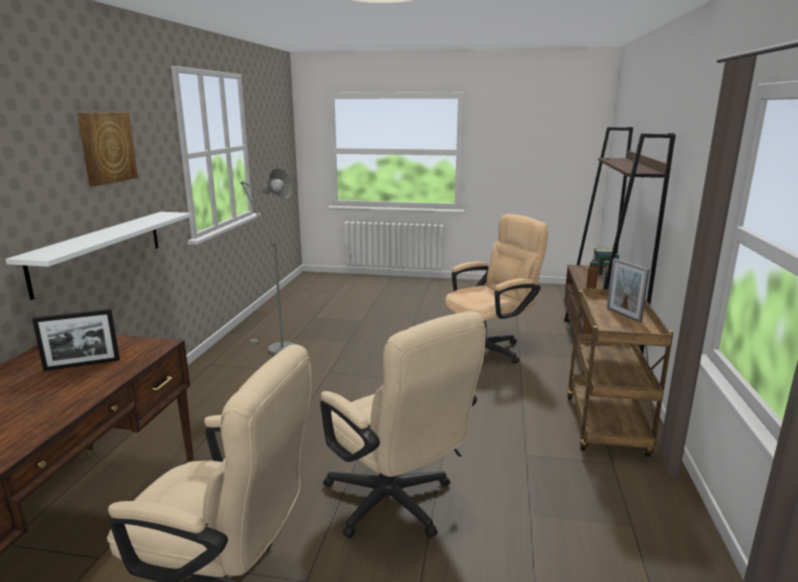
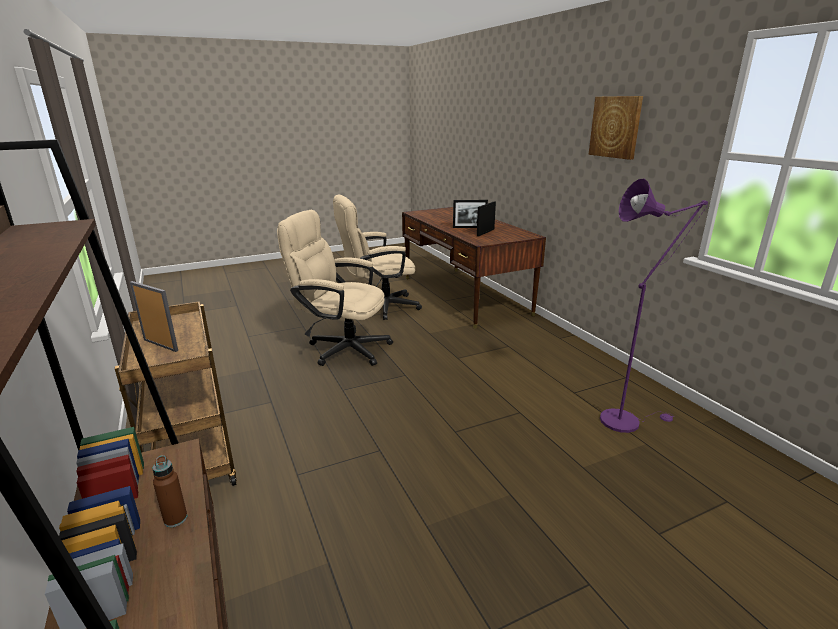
camera: 145 degrees right, 5 degrees up
white shelf [6,212,191,300] -> none
grey floor lamp [240,168,295,355] -> purple floor lamp [600,179,708,433]
beige office chair [445,214,548,364] -> none
none -> picture frame [453,200,488,228]

